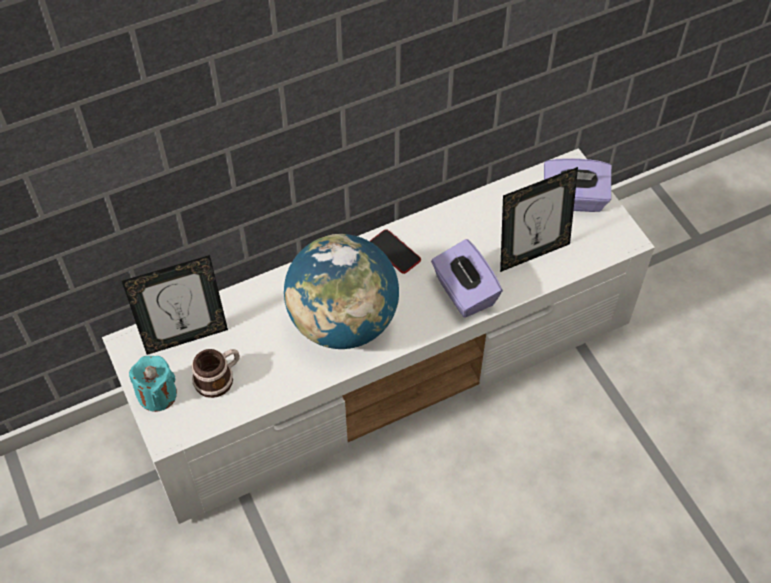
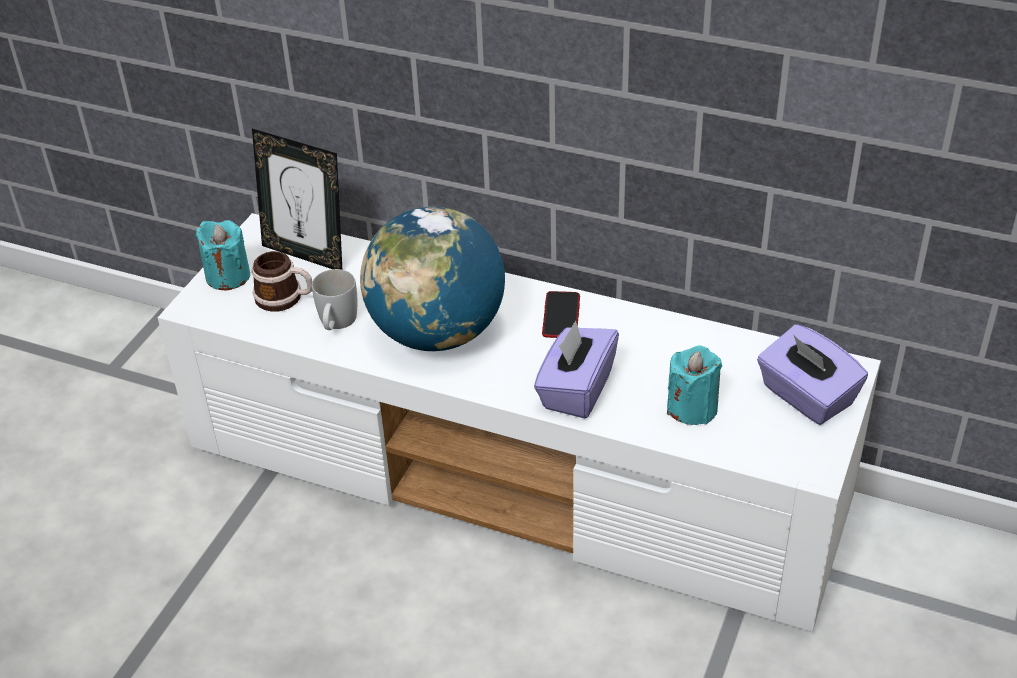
camera: 50 degrees right, 15 degrees down
picture frame [500,167,578,272] -> turquoise candle [667,345,722,425]
none -> white mug [312,269,357,330]

